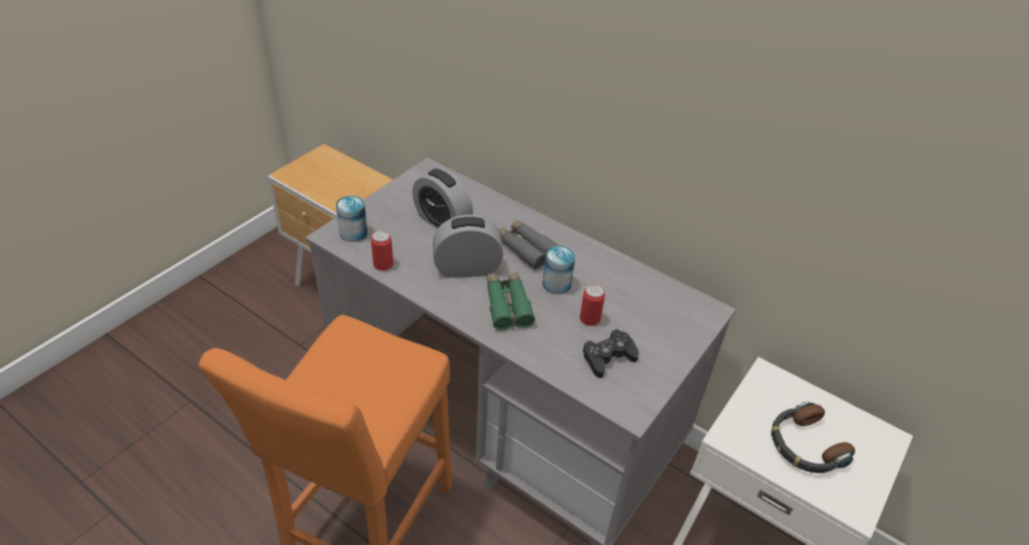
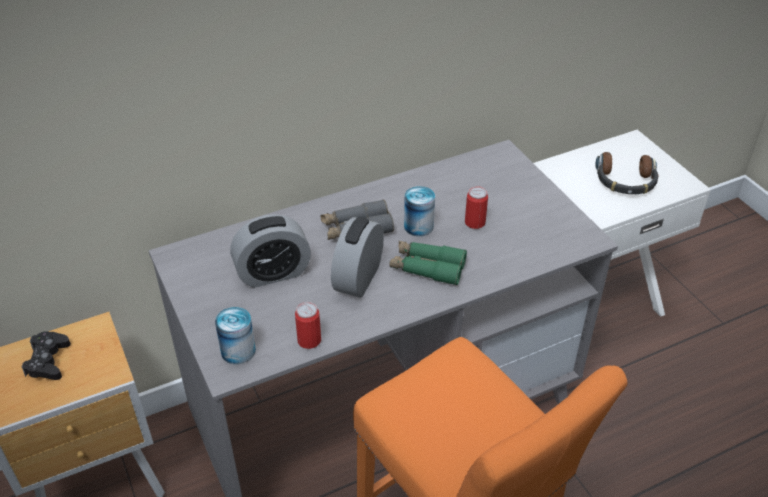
camera: 60 degrees left, 0 degrees up
black game controller [583,329,639,378] -> black game controller moved to [22,332,71,380]

